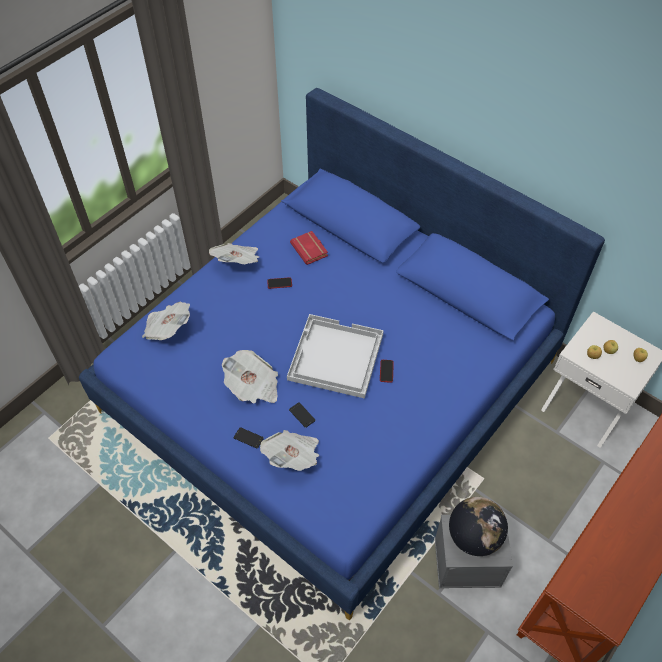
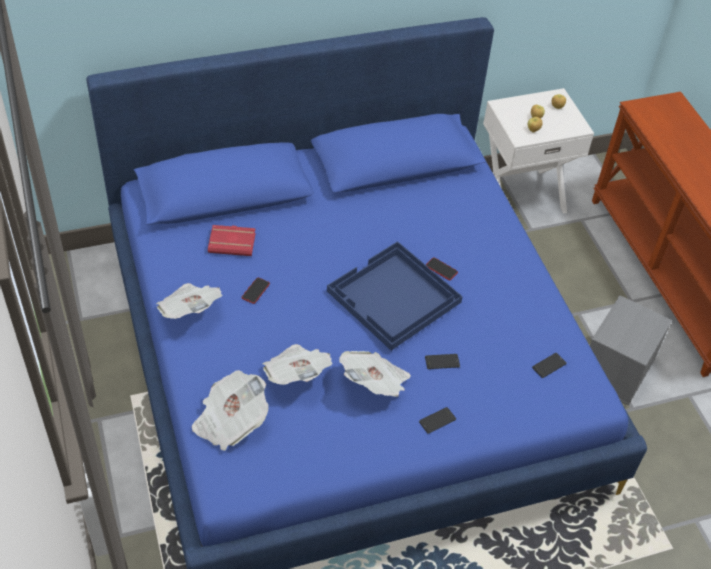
camera: 60 degrees left, 5 degrees down
newspaper [260,430,319,471] -> newspaper moved to [262,344,333,385]
white tray [287,314,384,399] -> blue tray [327,241,463,351]
globe [449,497,508,556] -> none
none -> phone [532,353,567,378]

